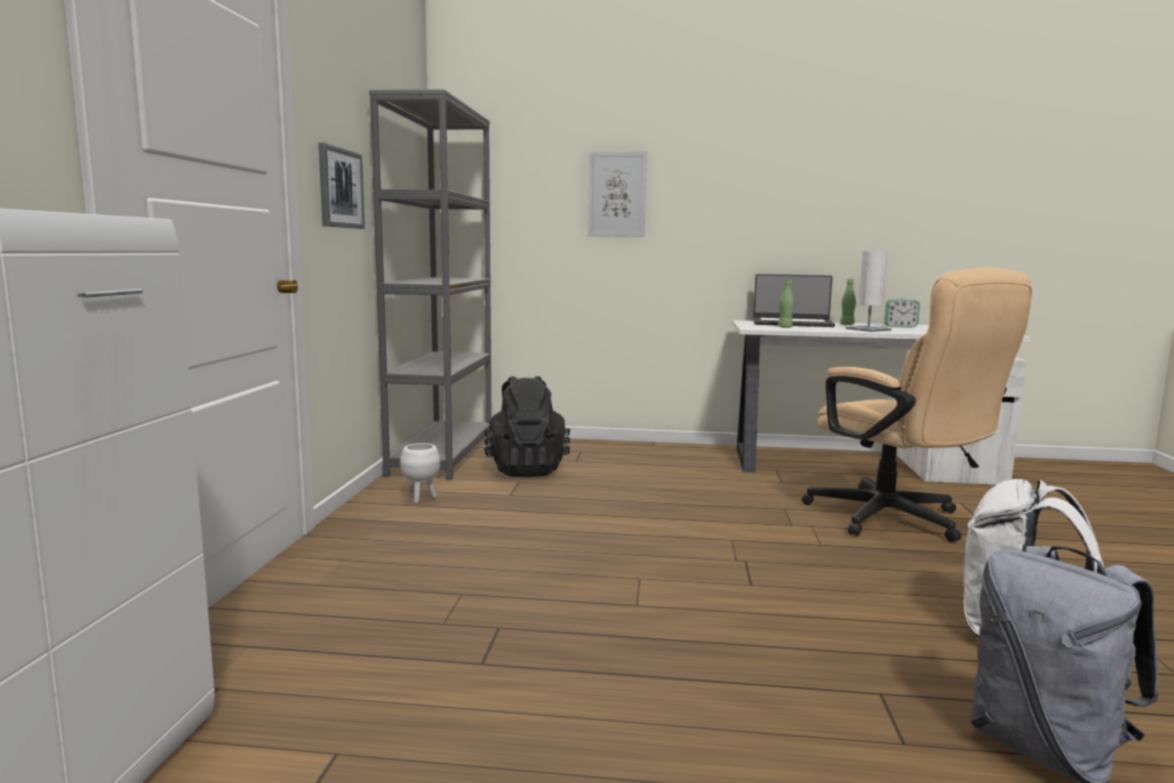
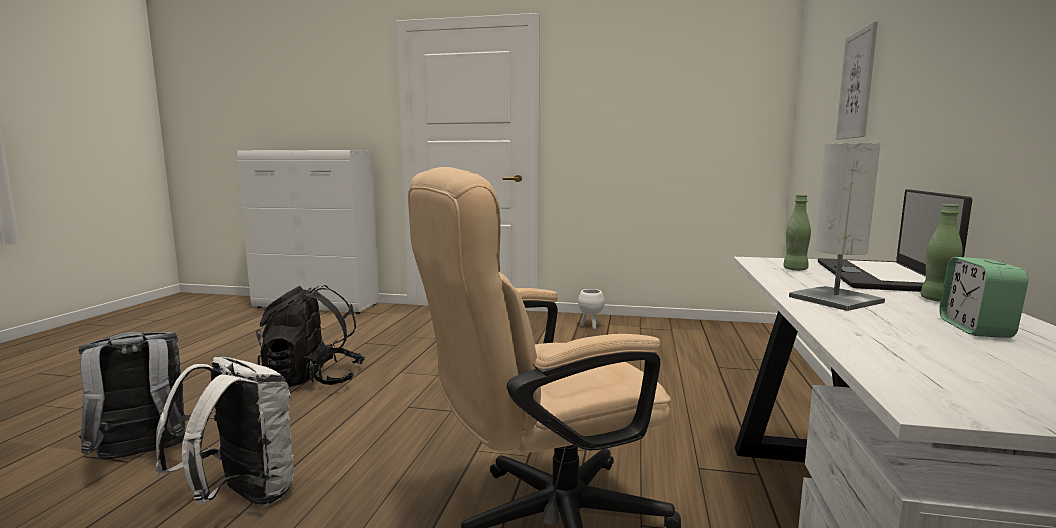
camera: 95 degrees right, 0 degrees up
picture [319,143,365,229] -> none
grey bookcase [369,89,491,480] -> none
black backpack [484,376,570,477] -> black backpack moved to [256,285,365,387]

